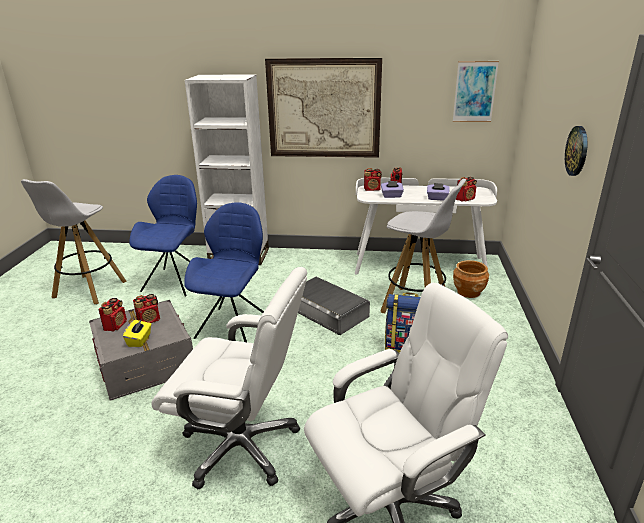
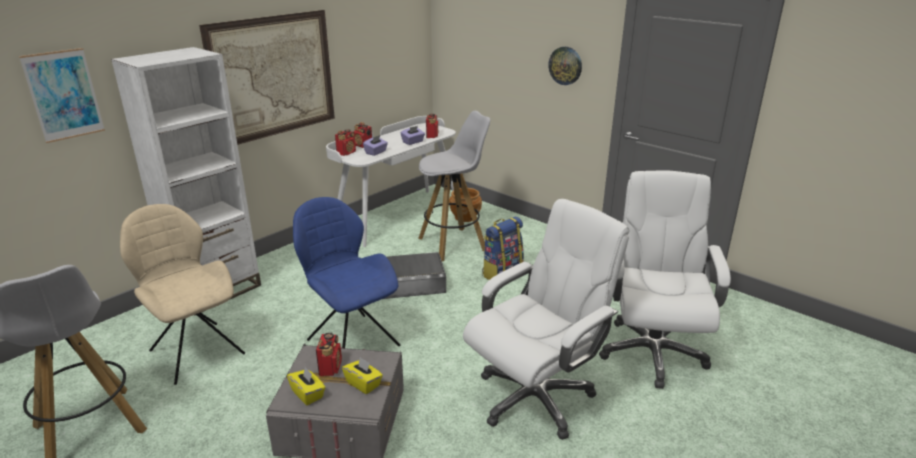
camera: 55 degrees left, 0 degrees up
radio [98,298,127,331] -> yellow tissue box [287,367,325,405]
blue chair [129,175,197,296] -> beige chair [120,204,245,385]
picture [453,61,499,122] -> picture moved to [19,48,105,143]

